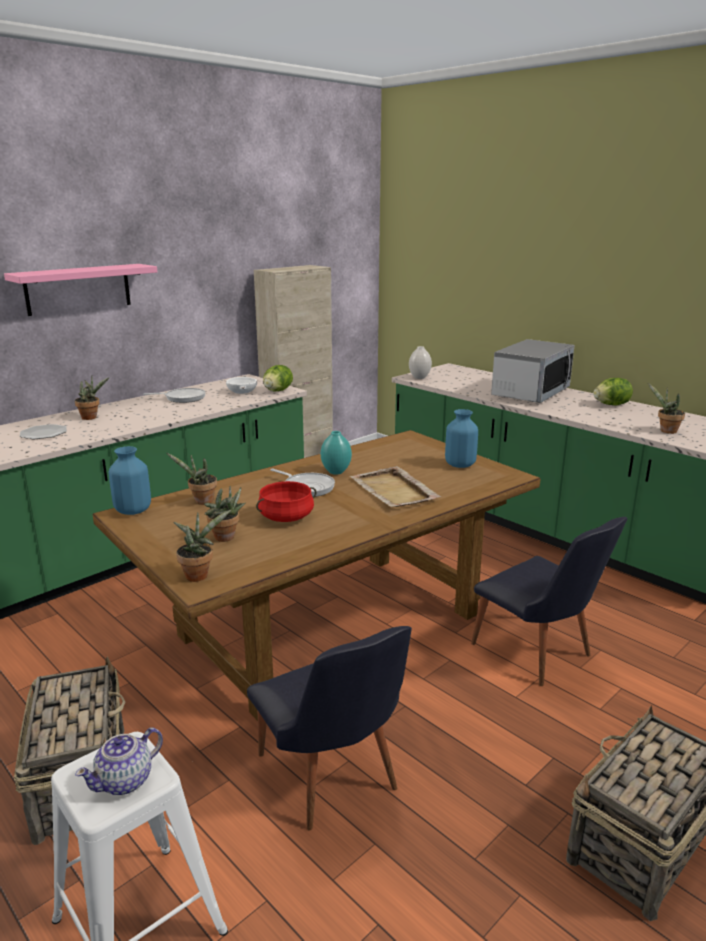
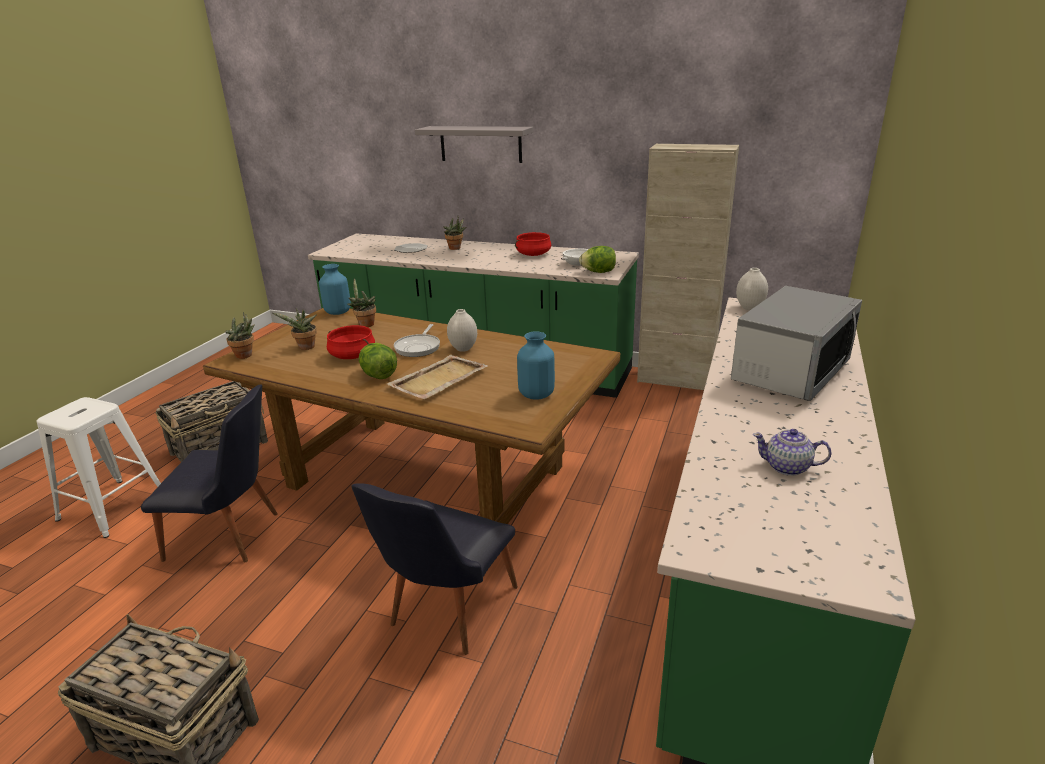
camera: 65 degrees right, 5 degrees up
pink shelf [4,264,157,316] -> grey shelf [415,126,533,163]
teapot [75,728,163,795] -> teapot moved to [753,429,832,476]
frying pan [143,388,206,403] -> red cooking pot [515,232,551,256]
black chair [247,626,412,830] -> black chair turned 120 degrees counterclockwise [141,384,278,562]
turquoise vase [321,431,352,475] -> white vase [447,309,477,352]
microwave [491,339,575,403] -> microwave turned 60 degrees counterclockwise [731,286,862,401]
lettuce [593,378,633,406] -> lettuce moved to [359,343,397,379]
potted plant [648,383,685,434] -> none

